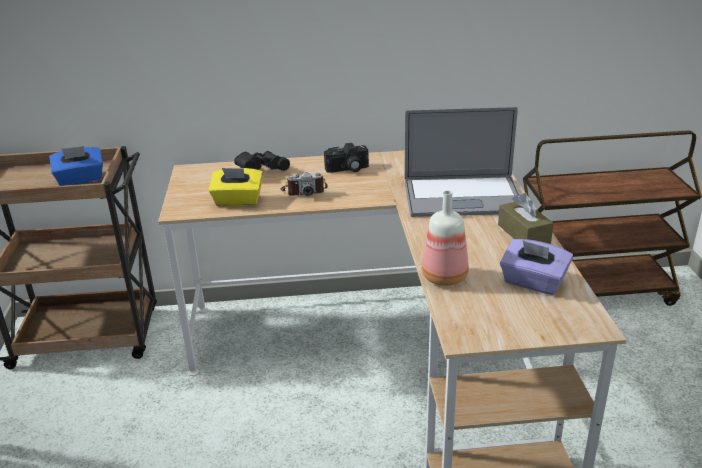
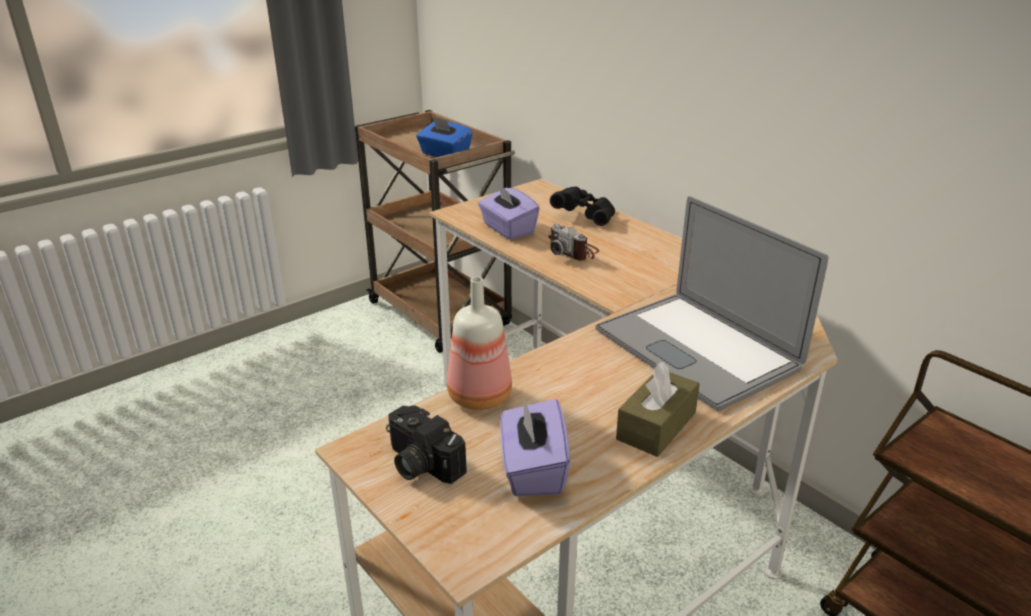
camera: 55 degrees right, 0 degrees up
yellow tissue box [209,168,263,207] -> purple tissue box [478,184,540,240]
camera [324,143,369,173] -> camera moved to [386,405,467,484]

